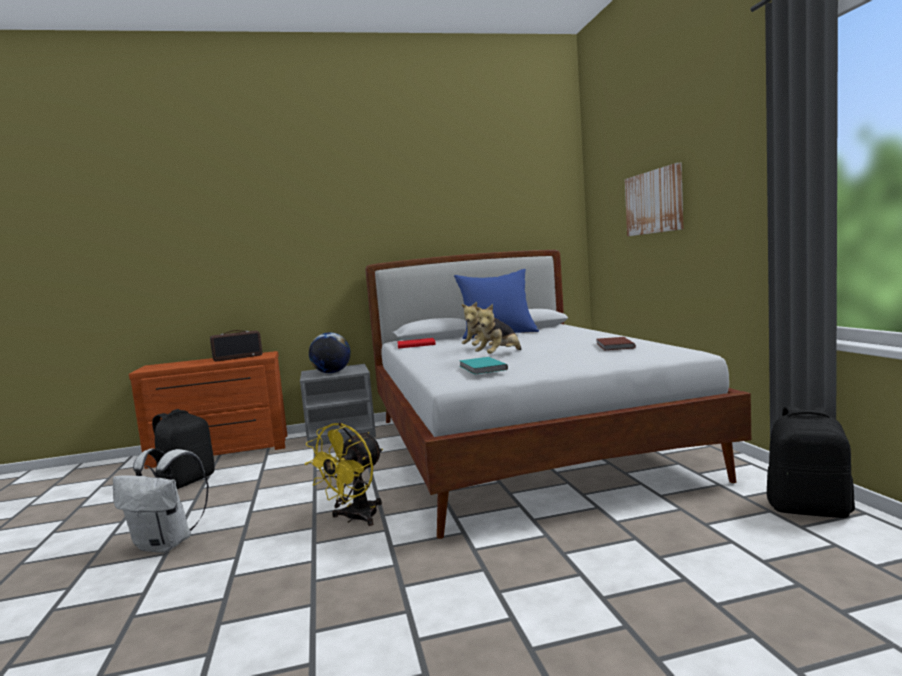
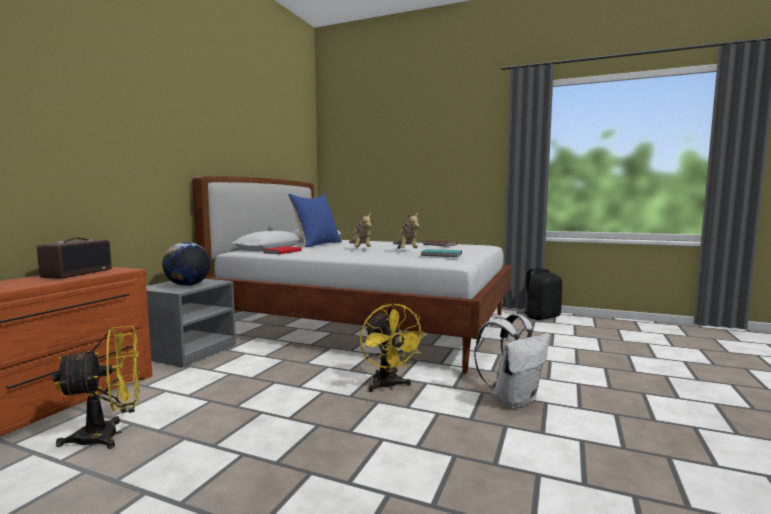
camera: 55 degrees left, 0 degrees up
white backpack [113,448,209,553] -> white backpack moved to [474,314,550,409]
black backpack [152,409,215,489] -> yellow fan [52,326,139,449]
picture [625,163,684,236] -> none

